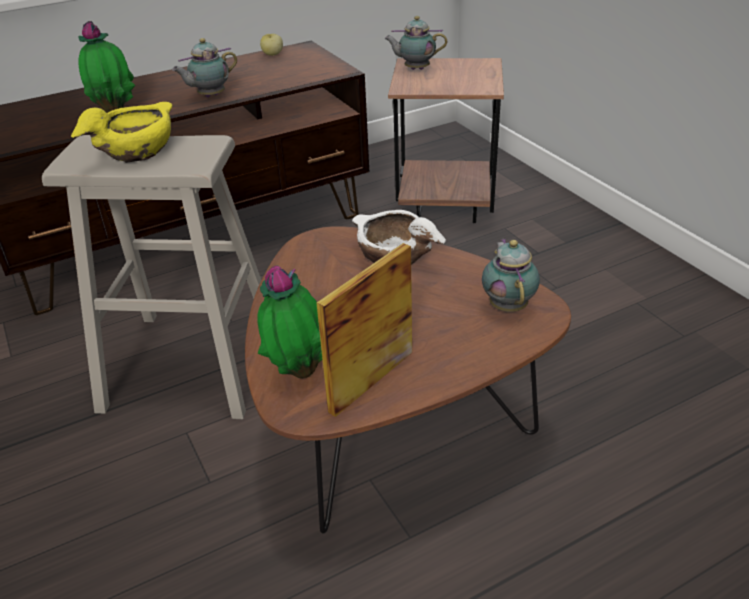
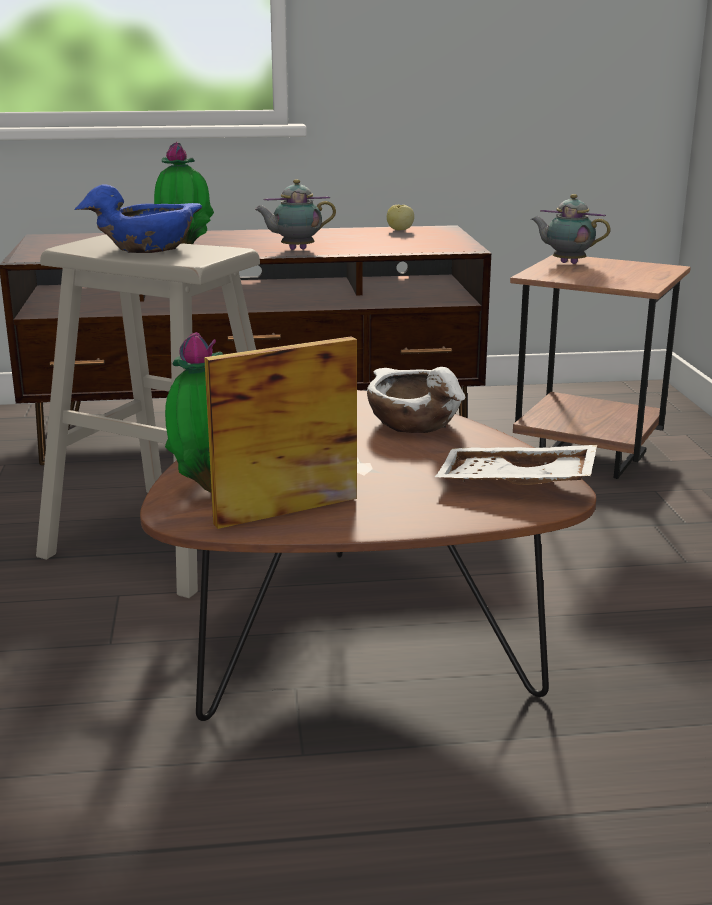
camera: 20 degrees right, 15 degrees down
yellow bowl [71,102,173,163] -> blue bowl [74,184,202,253]
teapot [482,238,540,312] -> white tray [435,445,597,485]

